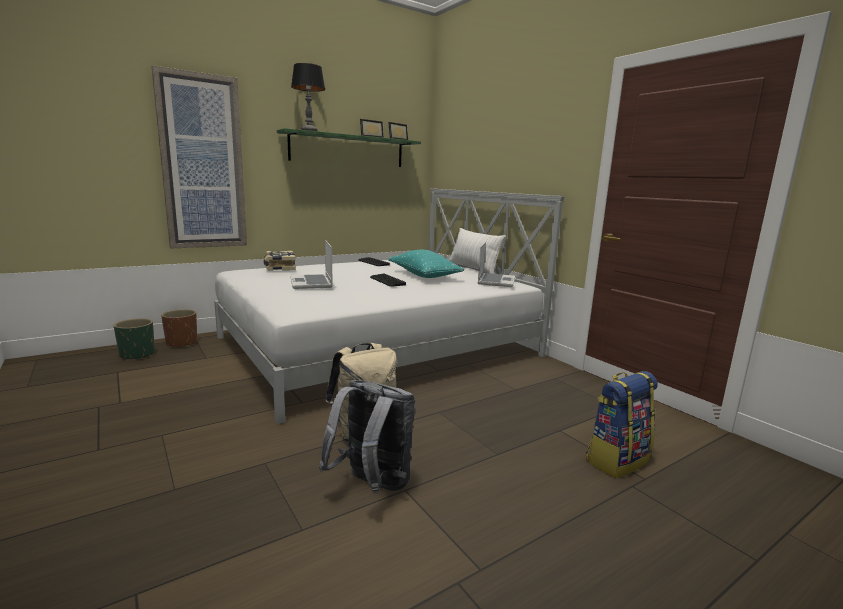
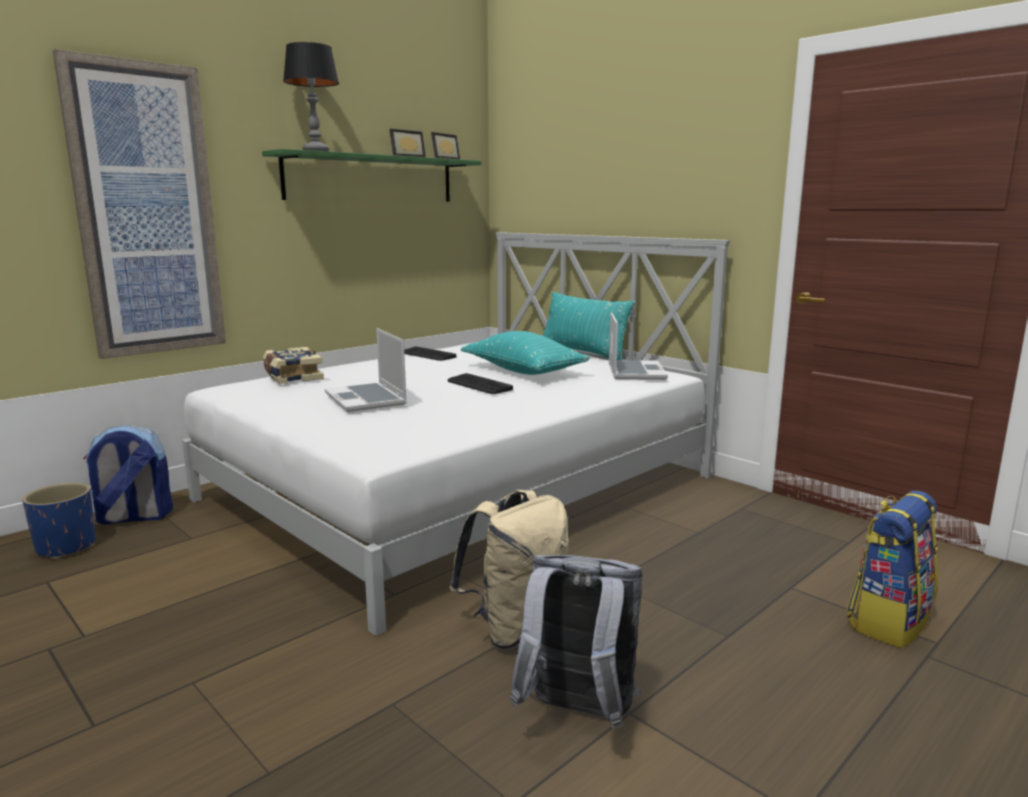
camera: 10 degrees left, 0 degrees up
green planter [114,318,155,361] -> blue planter [22,483,95,559]
brown planter [161,309,197,347] -> backpack [84,425,173,525]
white pillow [449,228,506,274] -> turquoise pillow [543,292,635,360]

